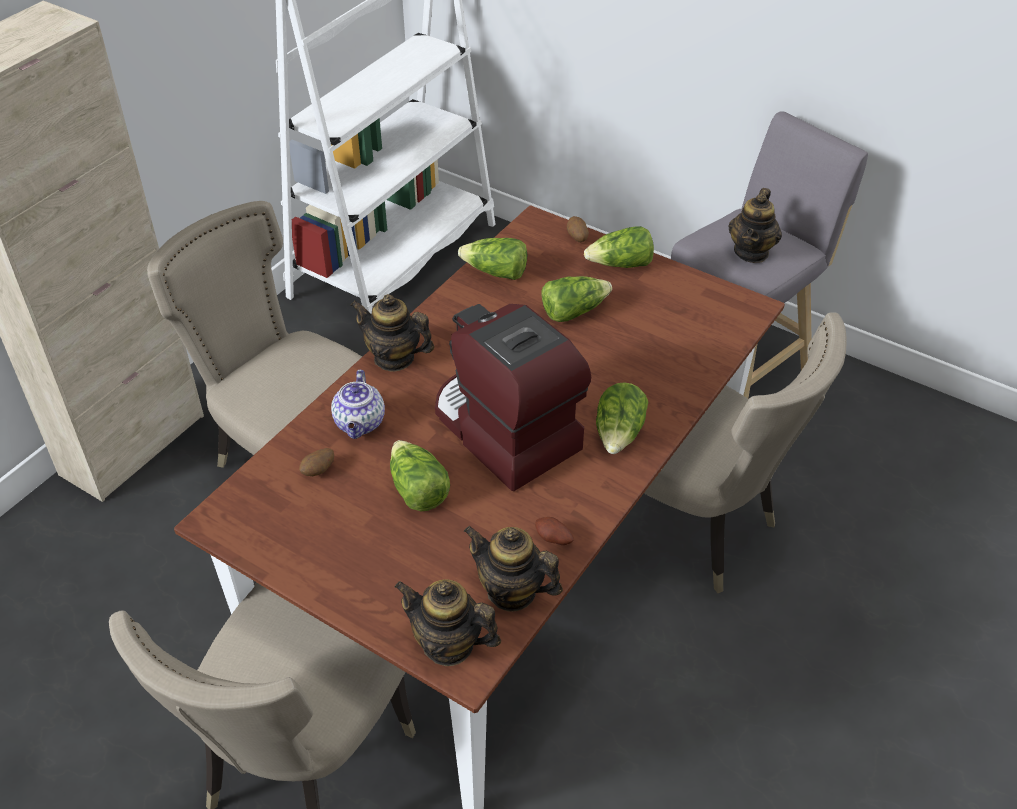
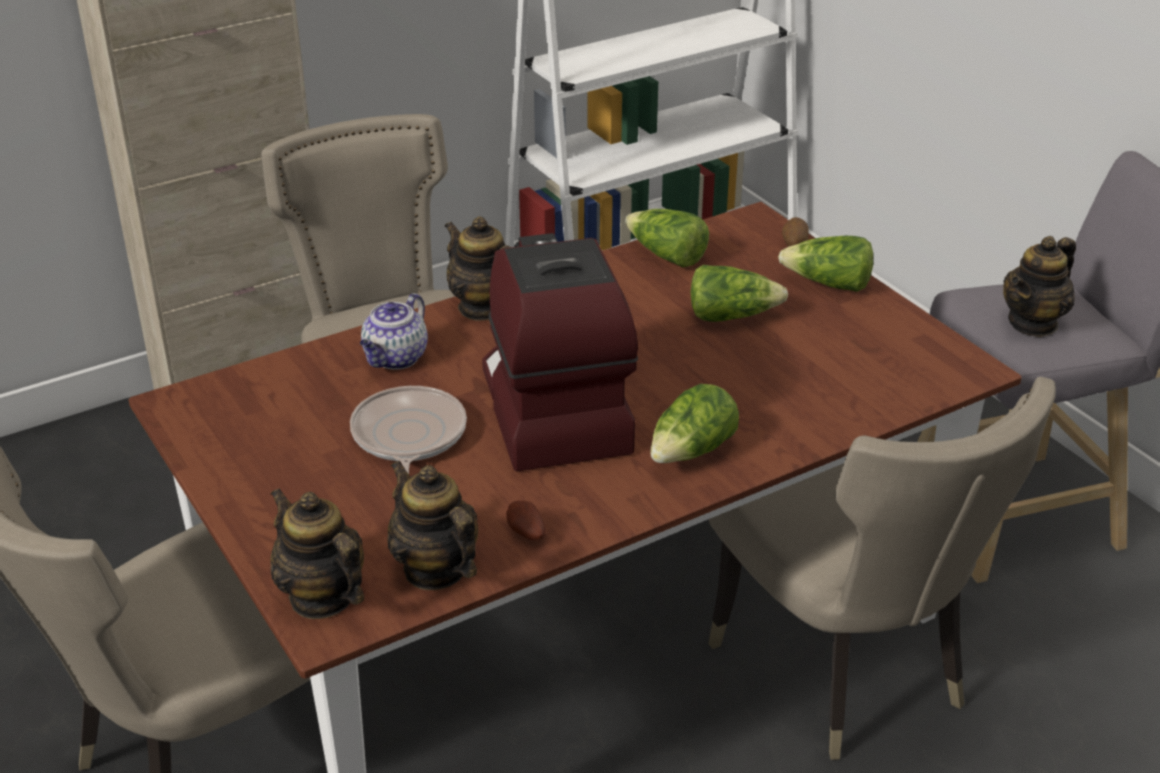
camera: 25 degrees right, 10 degrees down
potato [299,448,334,476] -> none
lettuce [390,440,450,512] -> frying pan [350,386,467,474]

